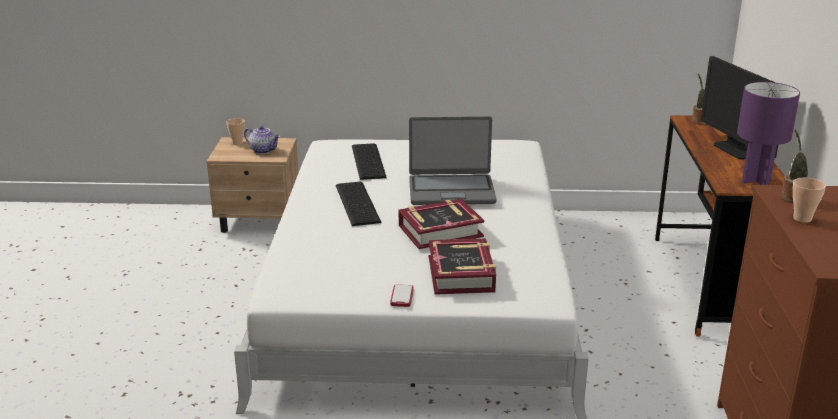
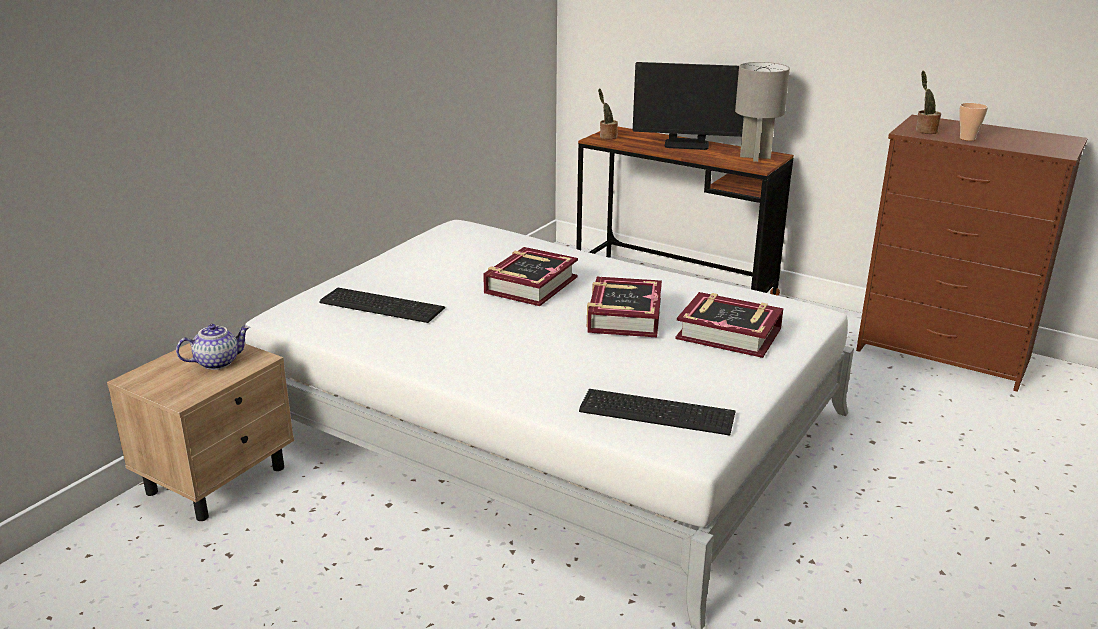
camera: 60 degrees left, 0 degrees up
cup [226,118,245,145] -> none
keyboard [336,182,381,226] -> keyboard moved to [579,389,735,435]
phone [390,284,414,307] -> none
laptop [409,116,496,205] -> book [483,247,578,306]
purple table lamp [737,82,800,185] -> grey table lamp [735,62,790,162]

